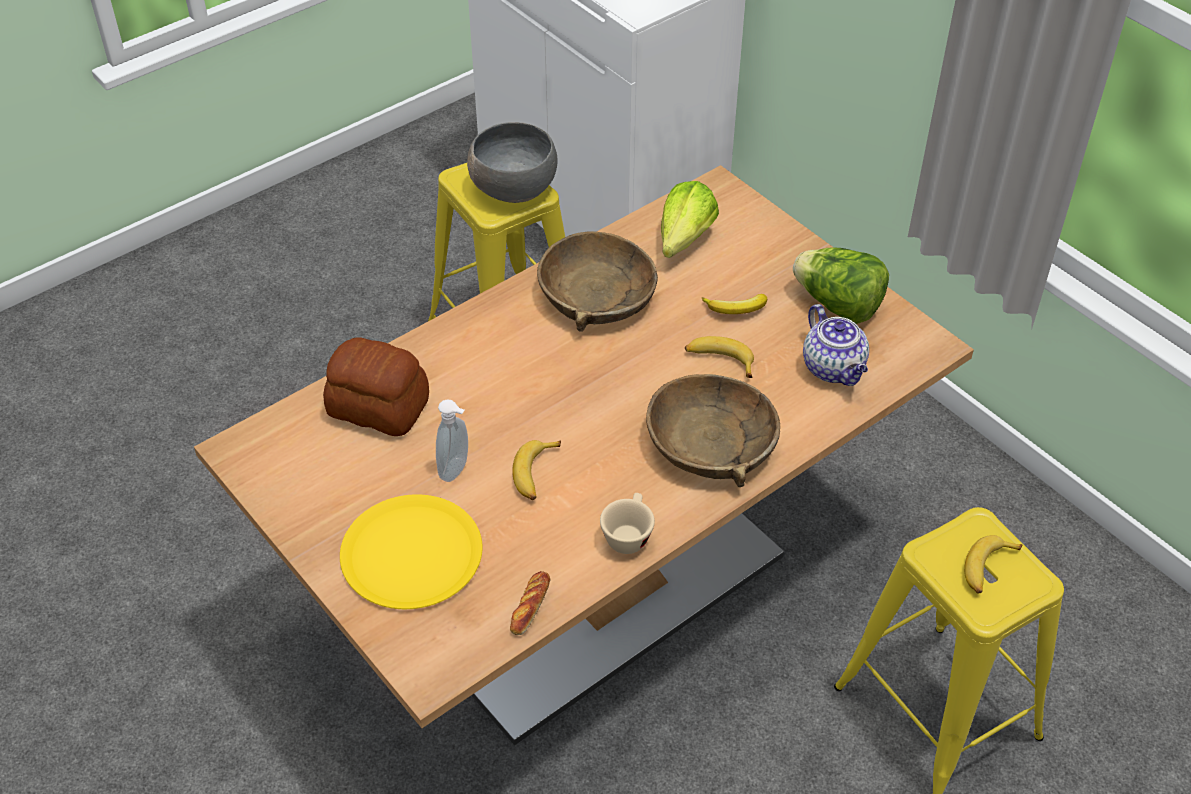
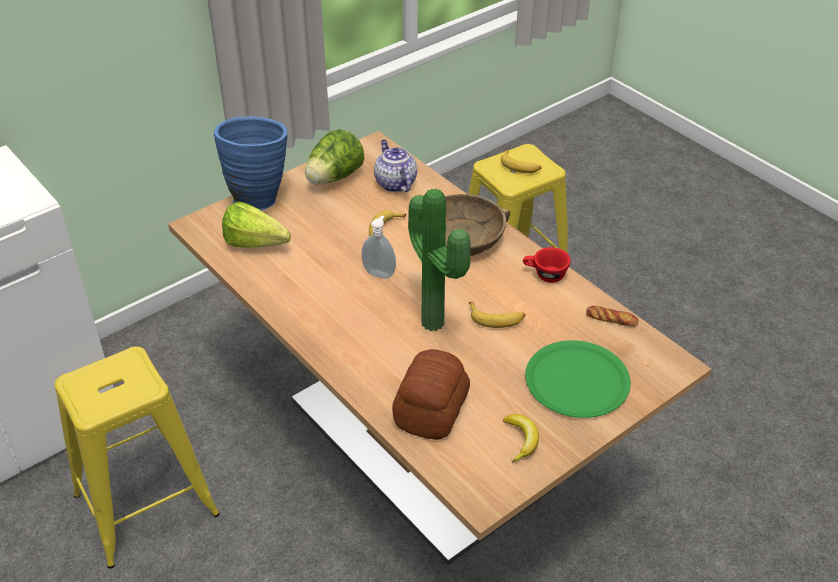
camera: 90 degrees left, 5 degrees down
yellow plate [340,494,483,609] -> green plate [525,340,631,418]
soap dispenser [436,399,468,482] -> soap dispenser moved to [361,215,396,279]
grey bowl [467,122,558,203] -> none
brown bowl [537,231,658,332] -> none
beige cup [600,493,655,554] -> red cup [523,247,571,283]
banana [702,294,767,314] -> banana moved to [503,414,539,463]
teapot [803,304,869,386] -> teapot turned 90 degrees counterclockwise [374,140,417,192]
none -> blue vase [214,116,288,211]
none -> potted plant [408,189,470,331]

